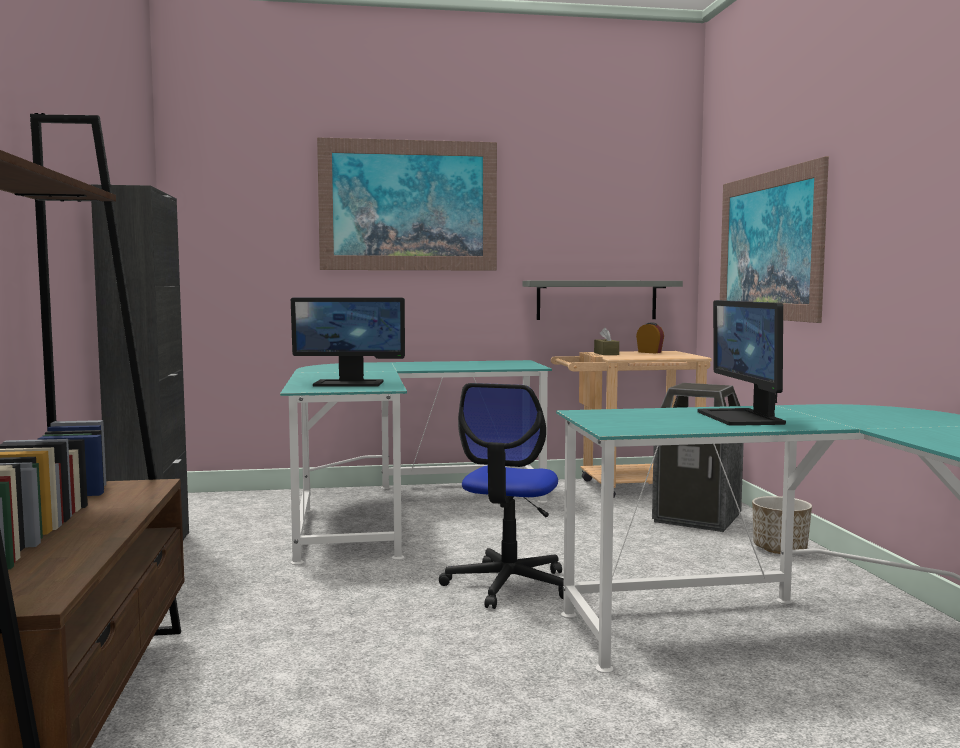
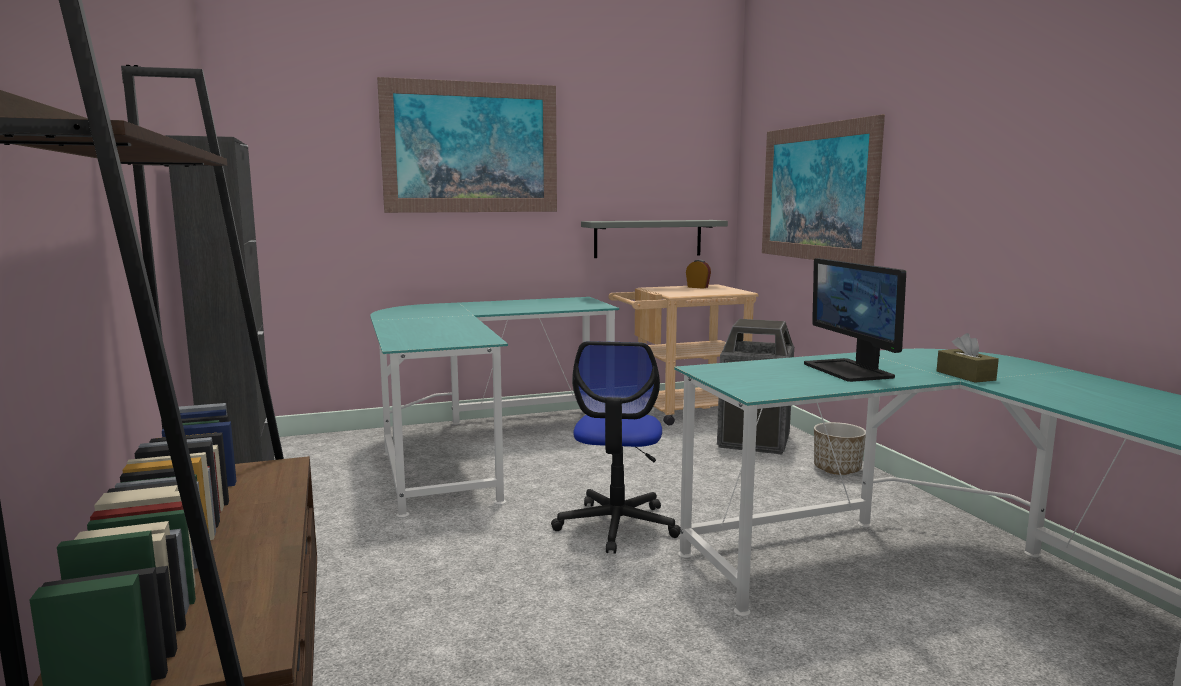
camera: 10 degrees left, 5 degrees up
monitor [291,298,405,387] -> none
brown tissue box [594,327,619,355] -> brown tissue box moved to [937,333,999,383]

